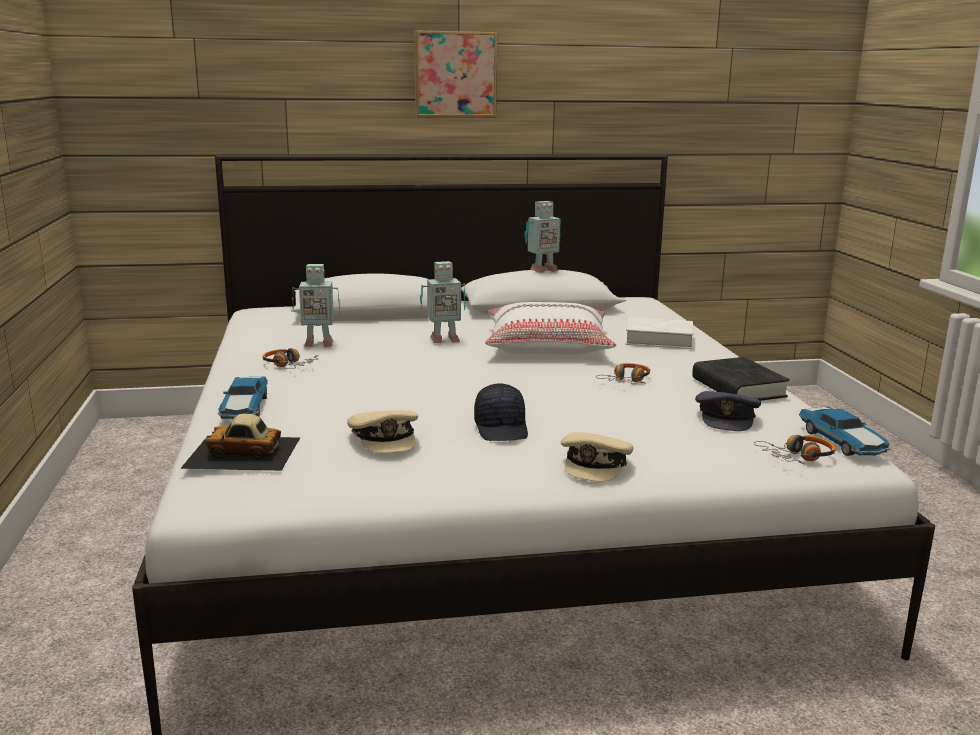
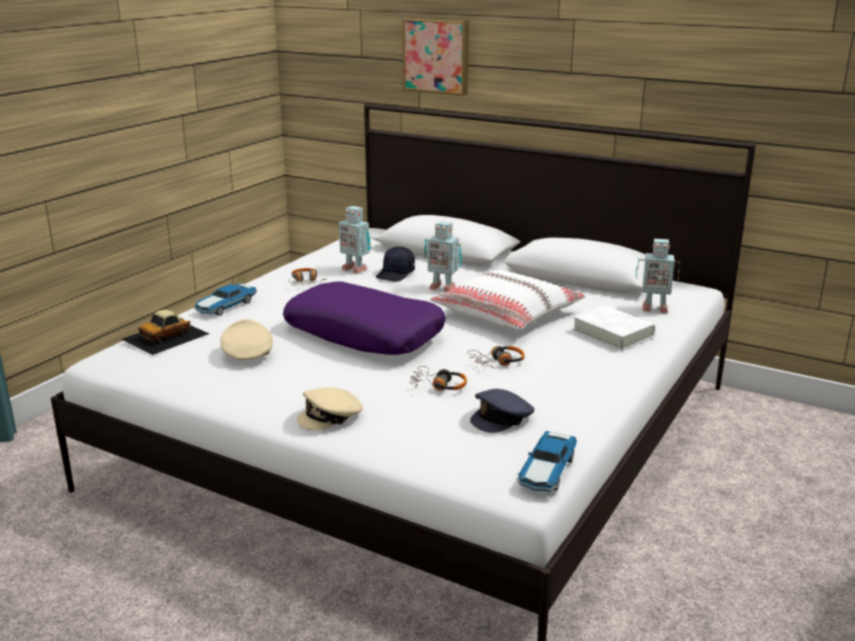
camera: 40 degrees right, 5 degrees up
toy car [180,414,300,471] -> toy car turned 90 degrees counterclockwise [121,310,209,355]
beige cap [347,410,418,453] -> beige cap turned 150 degrees clockwise [220,319,273,360]
picture [414,30,498,118] -> picture moved to [402,18,469,96]
black cap [474,383,528,441] -> black cap moved to [376,246,415,282]
toy robot [525,201,561,273] -> toy robot moved to [636,239,680,313]
black book [692,357,790,401] -> none
headphones [754,435,835,464] -> headphones moved to [410,366,467,390]
none -> purple pillow [283,282,446,355]

